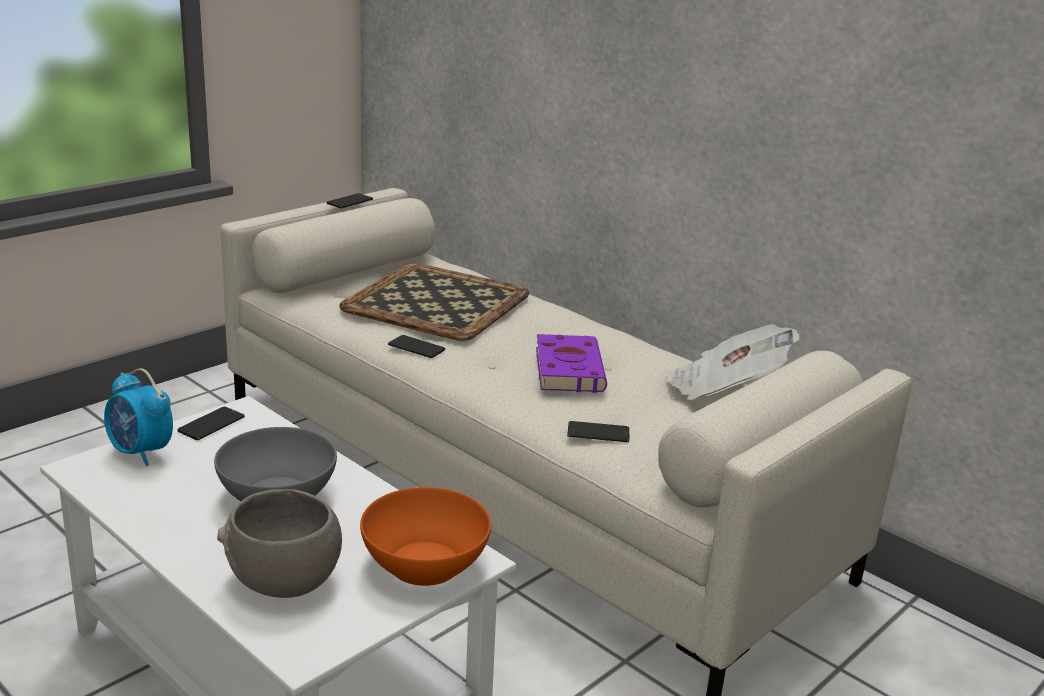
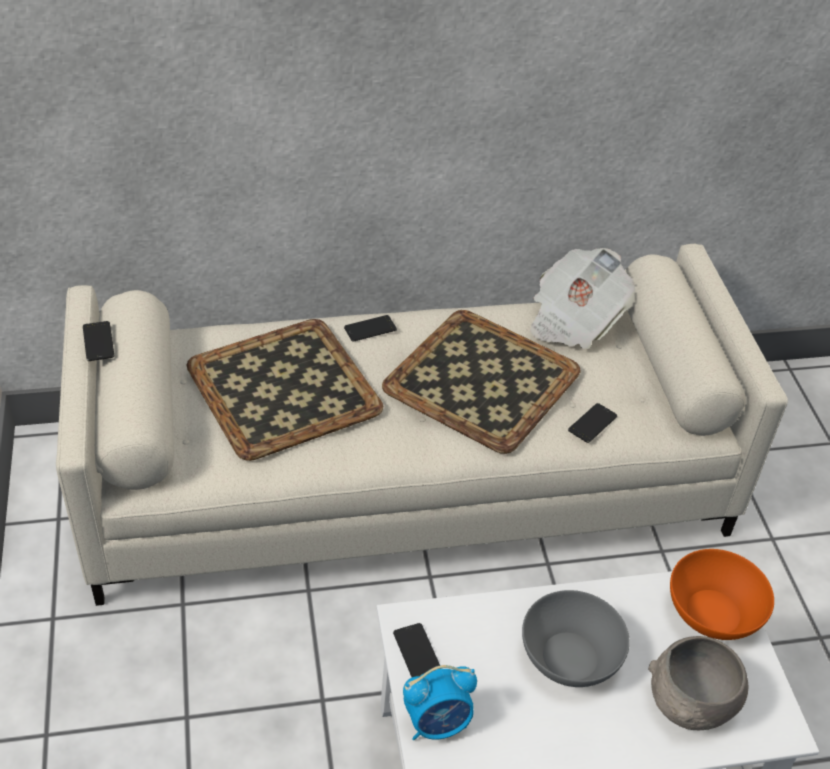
camera: 55 degrees left, 20 degrees up
phone [388,335,445,358] -> phone moved to [344,315,397,342]
purple book [536,334,607,393] -> tray [382,310,581,454]

